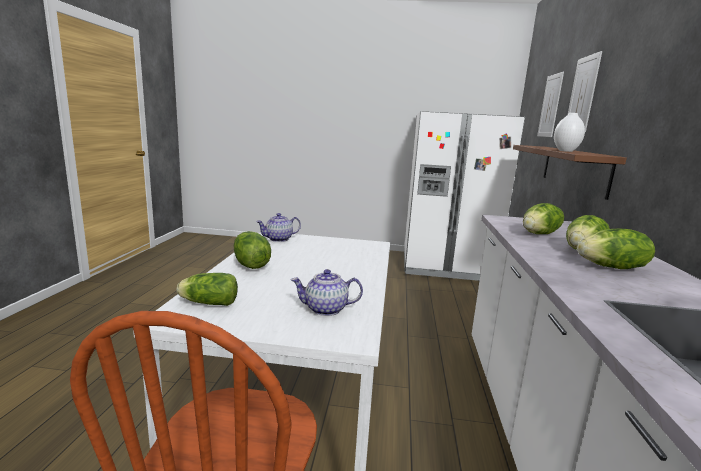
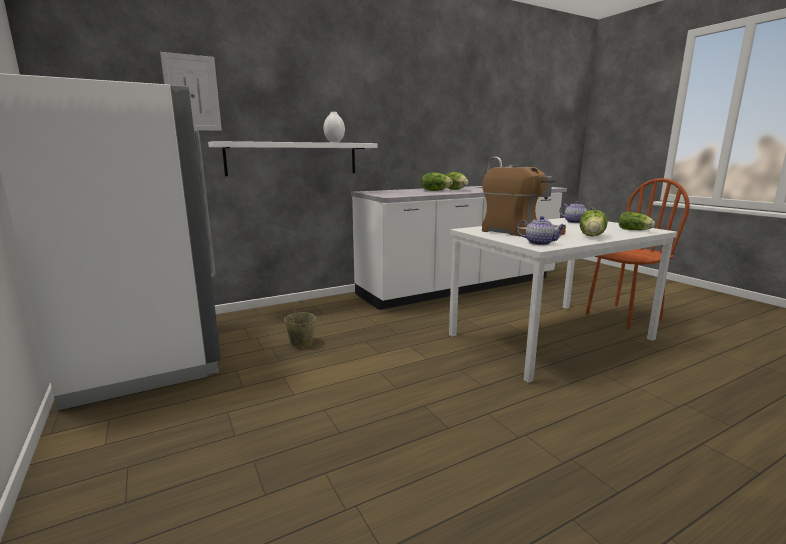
camera: 125 degrees left, 0 degrees up
brown shelf [513,145,627,200] -> white shelf [208,141,378,176]
lettuce [523,203,564,234] -> none
picture [568,51,602,132] -> none
none -> beige bucket [284,300,316,348]
none -> coffee machine [482,165,566,237]

